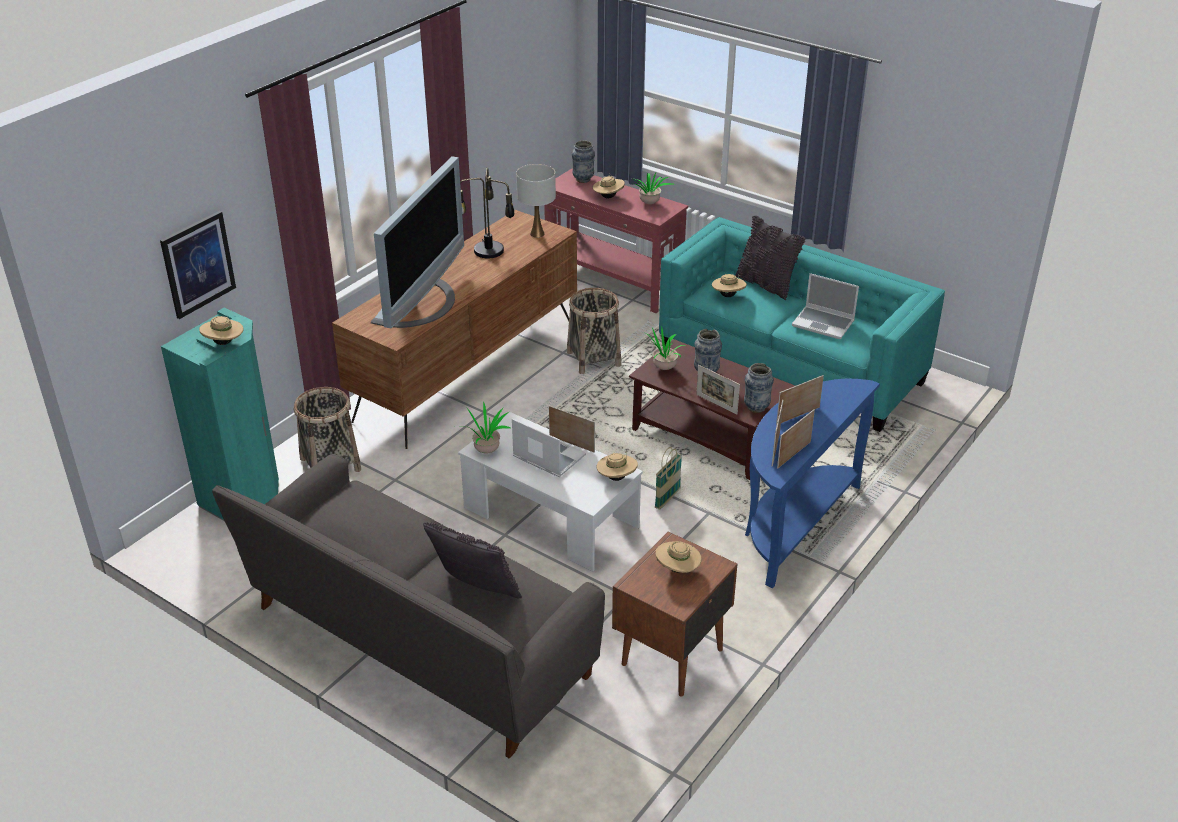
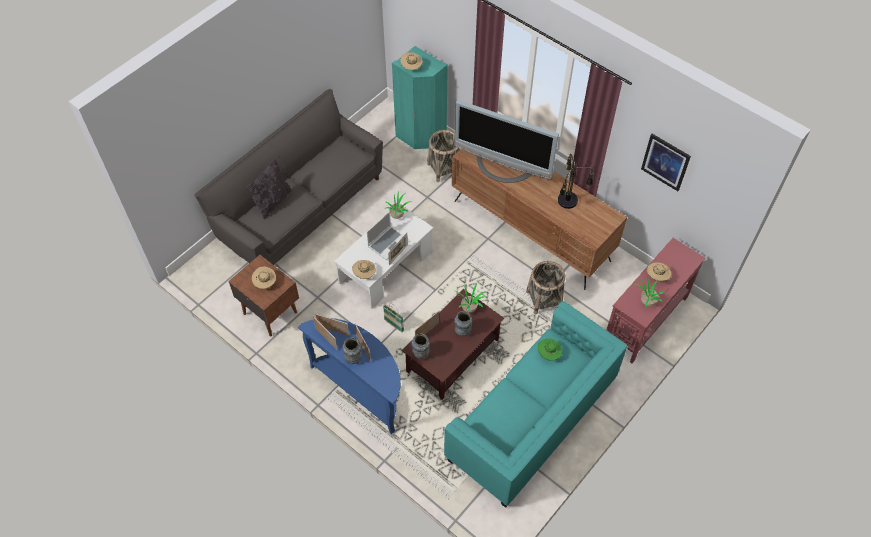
camera: 95 degrees right, 20 degrees up
picture [160,211,236,319] -> picture moved to [641,134,691,191]
white table lamp [516,164,556,238] -> none
vase [572,140,595,183] -> vase moved to [342,337,362,364]
beige hat [712,274,747,297] -> green hat [538,338,562,361]
black pillow [735,215,805,300] -> none
laptop [792,273,859,339] -> none

